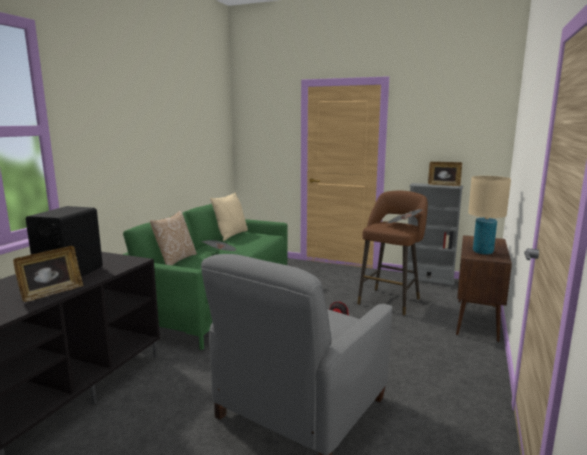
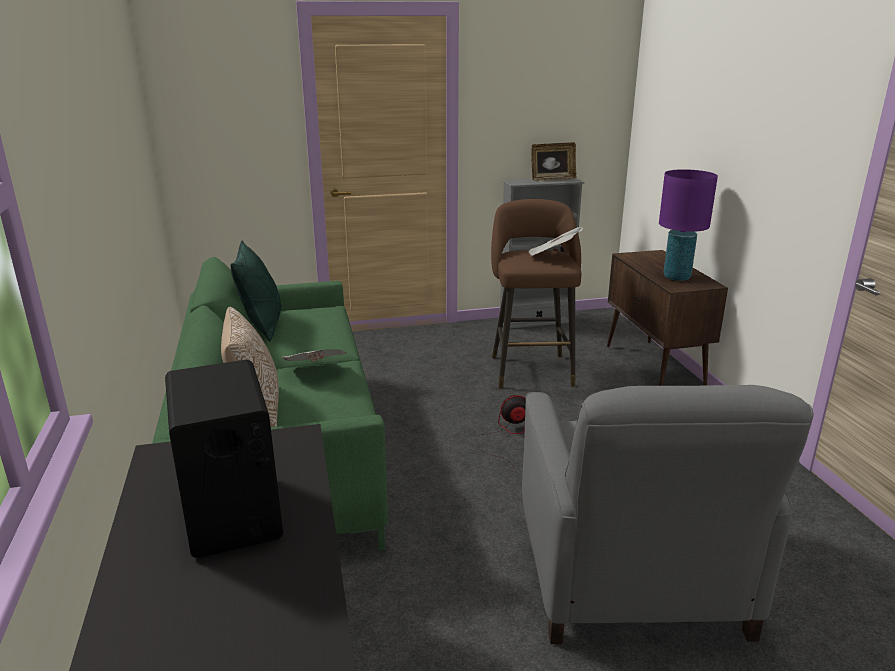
camera: 35 degrees left, 10 degrees up
picture frame [13,246,83,302] -> none
beige pillow [210,192,248,241] -> green pillow [231,241,282,341]
beige table lamp [468,176,511,254] -> purple table lamp [659,169,718,281]

